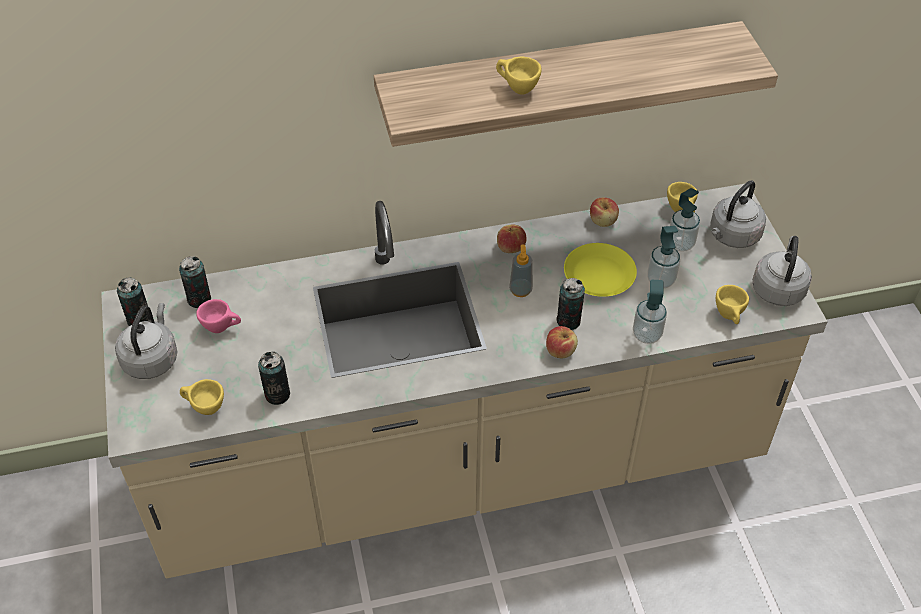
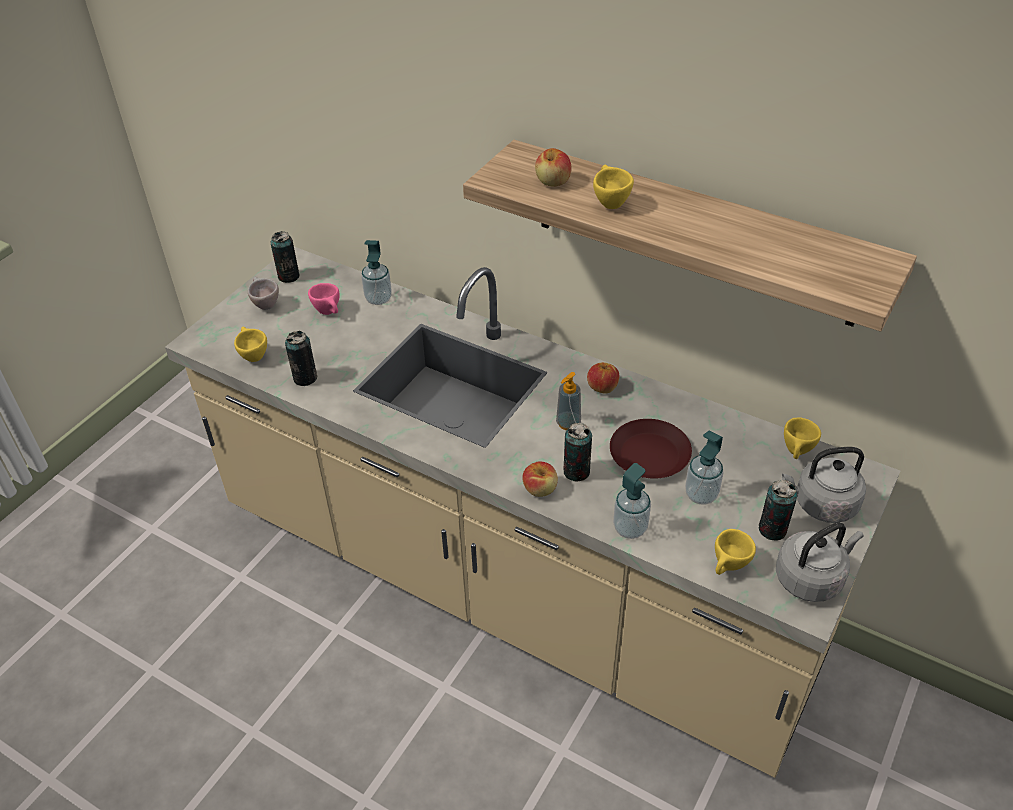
camera: 45 degrees right, 5 degrees down
grey kettle [115,303,177,379] -> beige cup [248,277,279,310]
can [179,256,211,308] -> can moved to [759,480,797,541]
yellow plate [564,243,637,297] -> brown plate [610,419,692,479]
apple [590,198,619,227] -> apple moved to [535,148,572,186]
soap dispenser [670,188,700,252] -> soap dispenser moved to [361,240,392,305]

